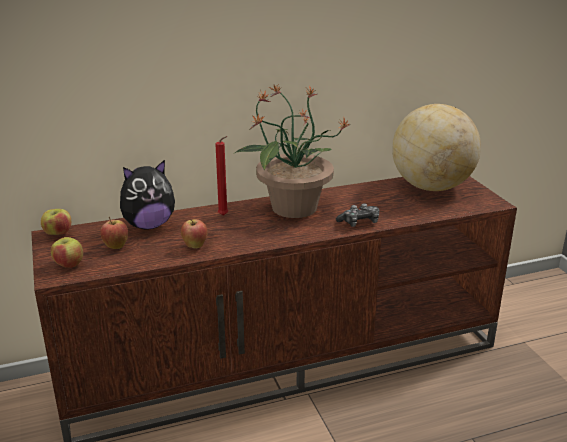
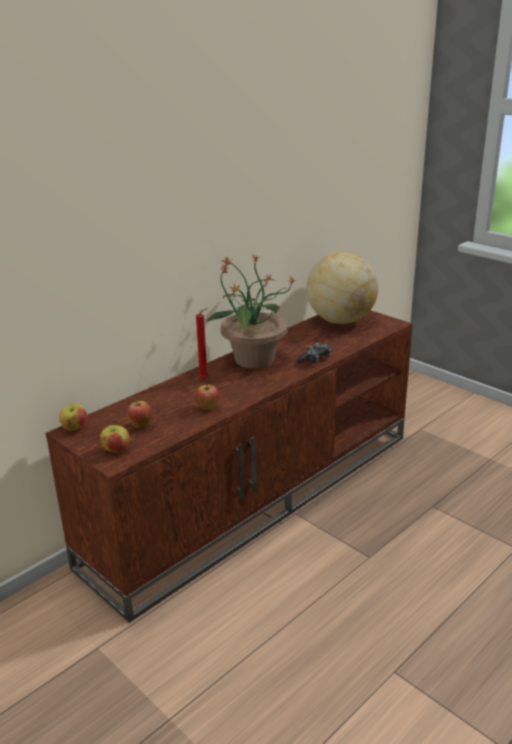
camera: 25 degrees left, 0 degrees up
plush toy [120,160,175,230] -> none

